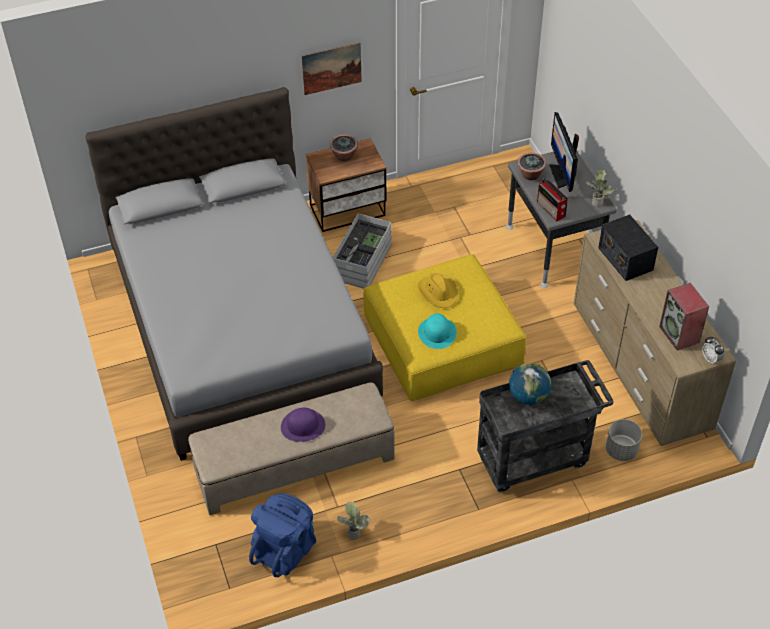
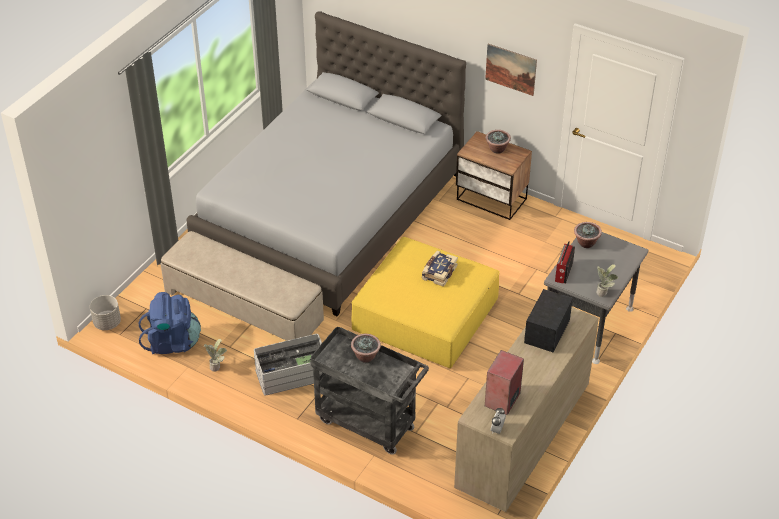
camera: 50 degrees right, 5 degrees down
purple hat [281,407,325,442] -> none
grey storage box [333,214,392,289] -> grey storage box moved to [254,334,322,395]
yellow hat [417,273,458,308] -> book [422,251,458,287]
turquoise hat [418,314,457,349] -> none
globe [509,363,551,405] -> potted plant [351,334,381,363]
monitor [549,112,579,192] -> none
grey planter [606,419,642,461] -> grey planter moved to [90,295,121,330]

